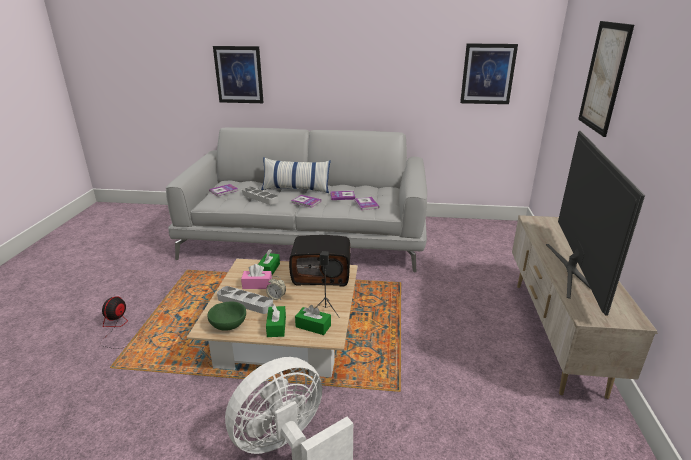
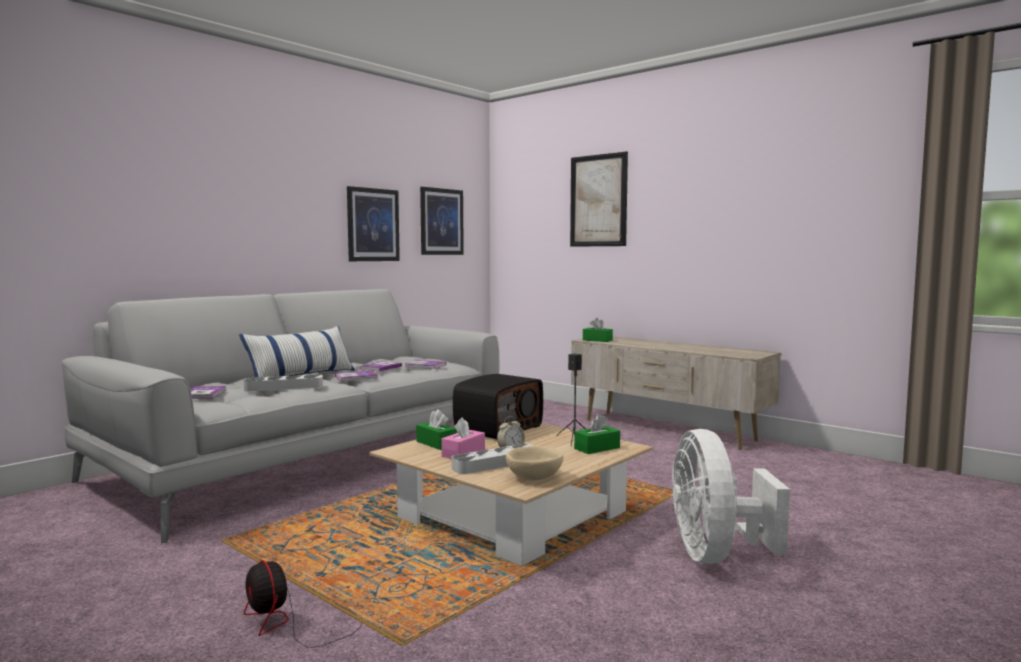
camera: 55 degrees left, 20 degrees down
green bowl [207,302,246,331] -> beige bowl [506,446,563,480]
picture [213,46,264,103] -> picture moved to [347,186,400,261]
green tissue box [266,304,286,337] -> green tissue box moved to [583,318,613,342]
television [546,131,645,316] -> none

